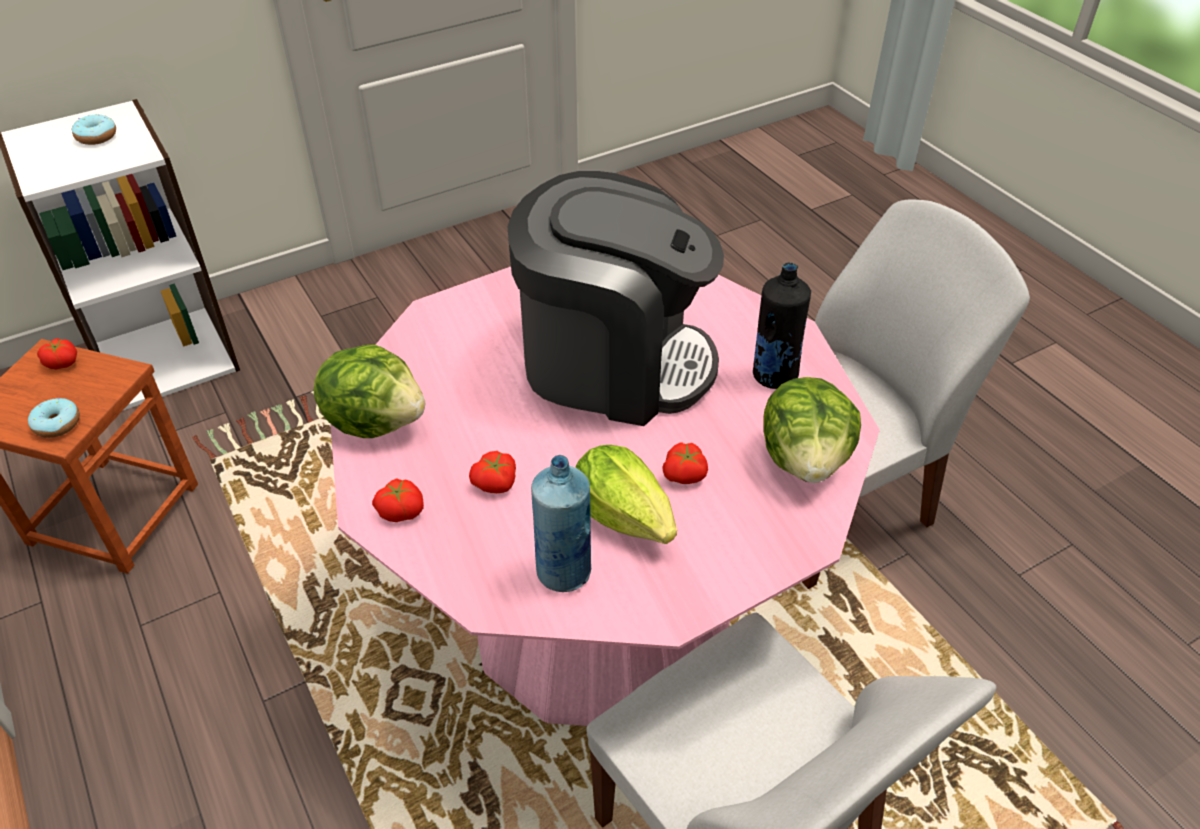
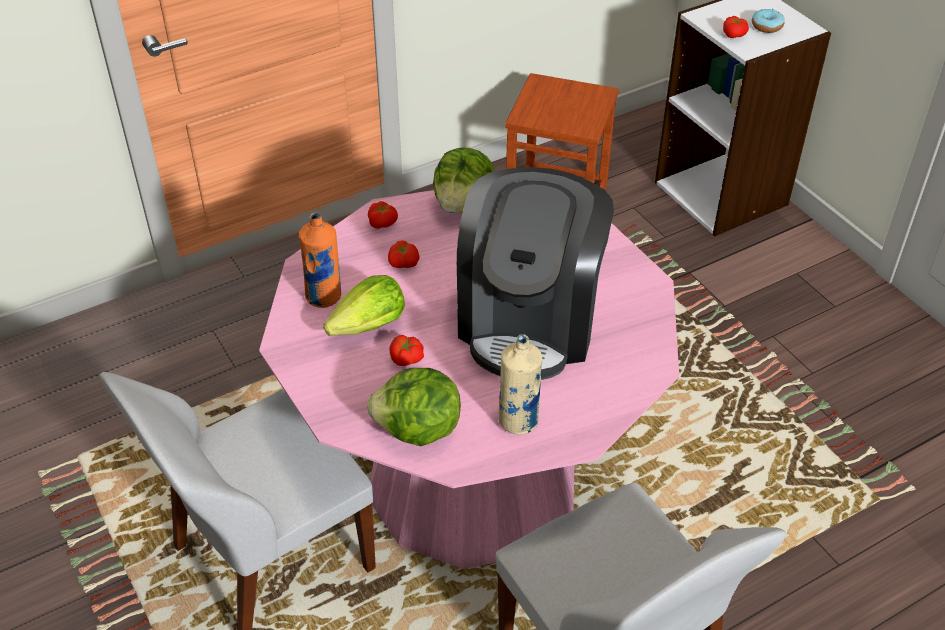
camera: 90 degrees right, 0 degrees up
donut [28,397,80,438] -> none
tomato [37,338,77,369] -> tomato moved to [723,16,749,38]
blue bottle [531,455,591,592] -> orange bottle [299,212,341,308]
black bottle [753,263,811,389] -> beige bottle [499,334,542,435]

